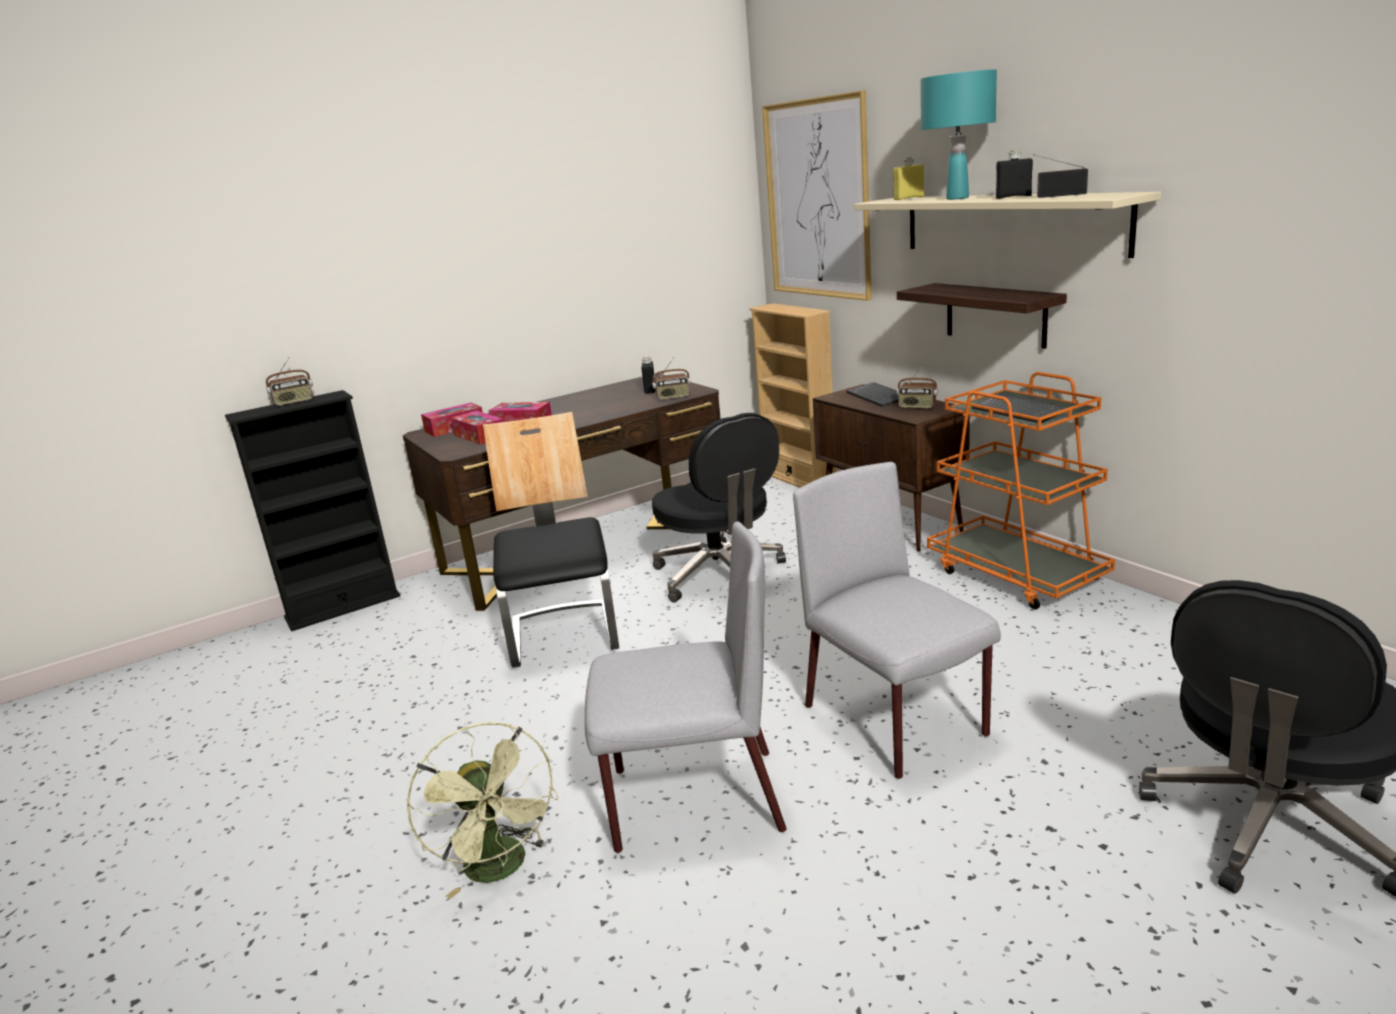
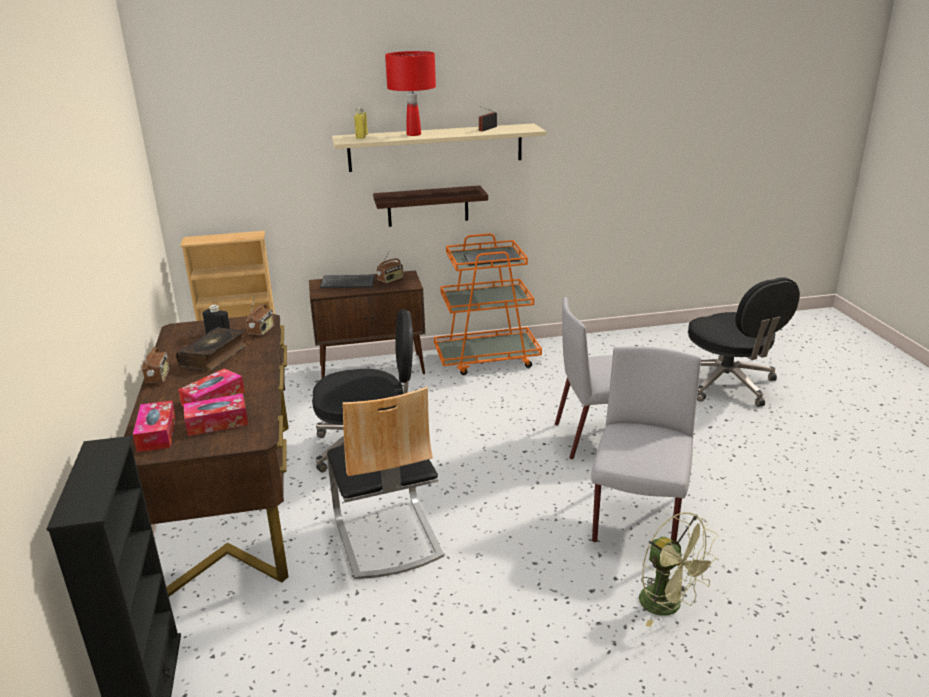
camera: 70 degrees left, 5 degrees up
radio [266,357,313,406] -> radio moved to [142,348,169,384]
green fan [406,722,558,899] -> green fan turned 60 degrees clockwise [639,512,719,627]
chair [483,412,619,668] -> chair turned 120 degrees counterclockwise [327,387,444,579]
picture [762,90,872,301] -> none
turquoise table lamp [920,69,997,200] -> red table lamp [385,51,436,136]
black bottle [996,150,1033,199] -> none
none -> book [176,327,247,372]

